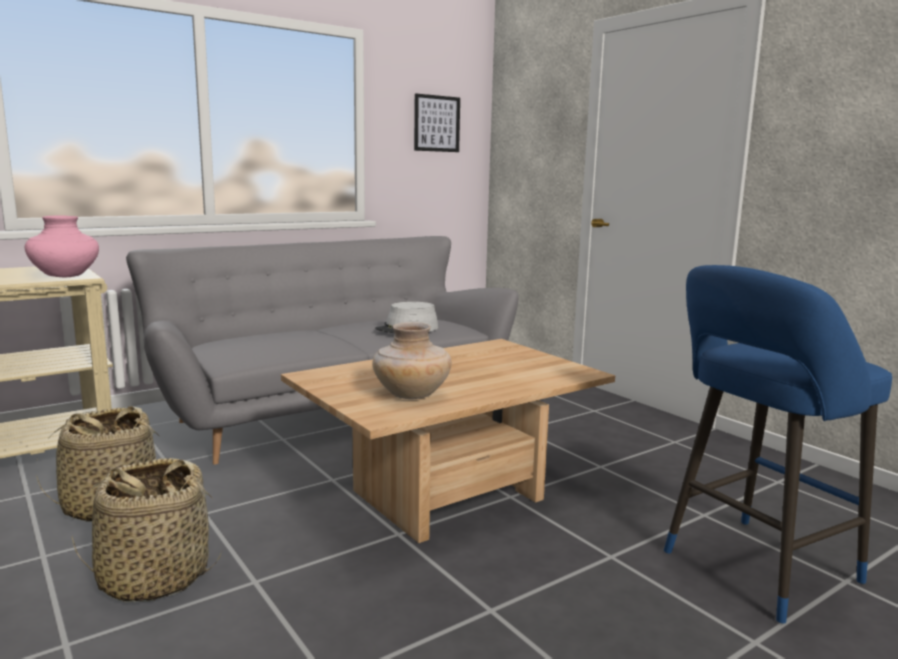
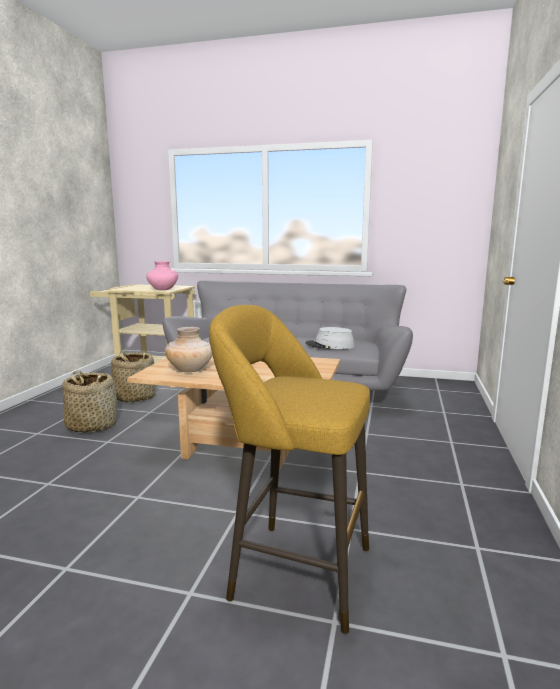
camera: 50 degrees right, 0 degrees up
picture [414,93,460,152] -> none
blue stool [664,265,892,623] -> yellow stool [209,305,370,634]

